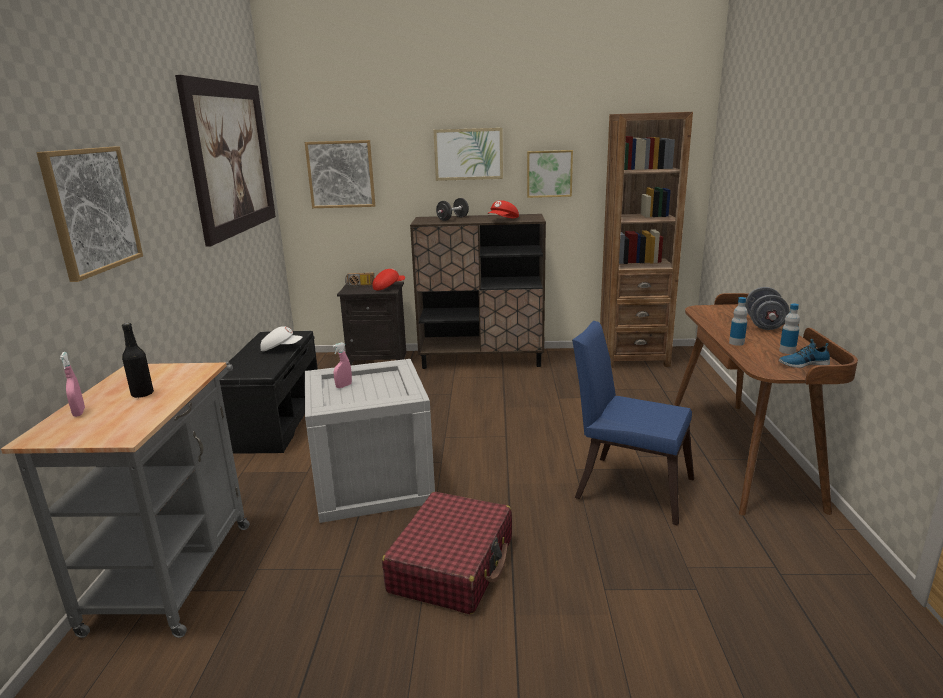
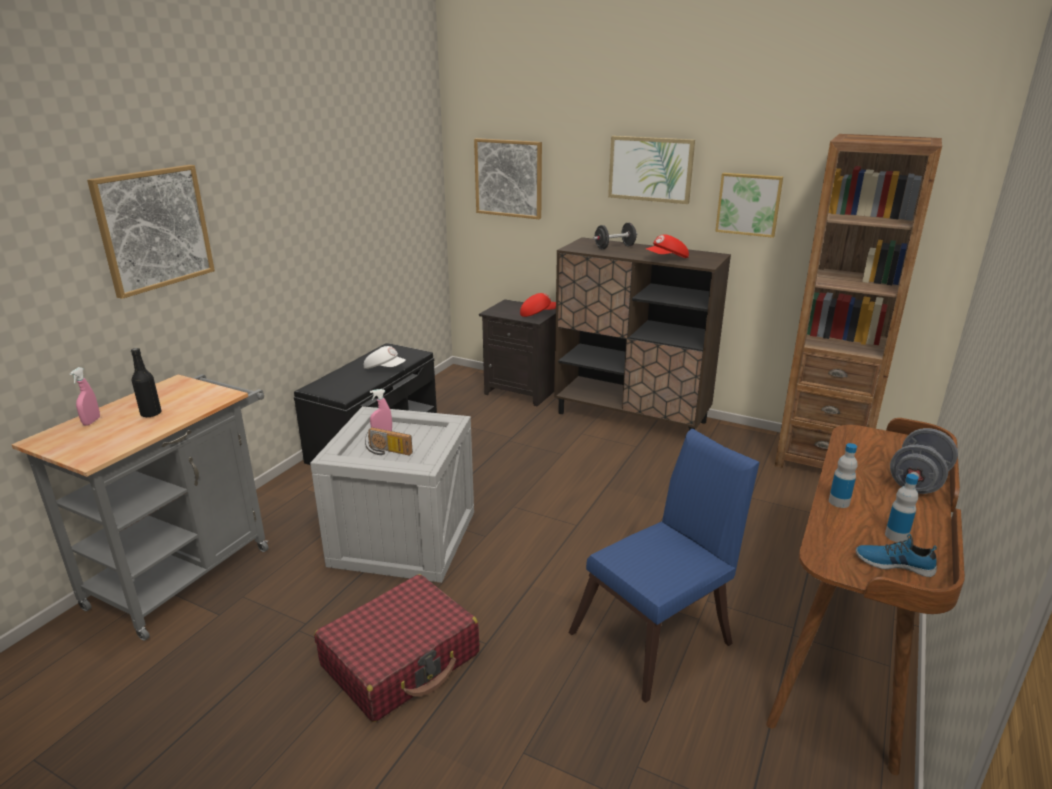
camera: 25 degrees right, 5 degrees up
picture [175,75,276,247] -> none
radio [345,272,375,287] -> radio moved to [365,427,413,456]
blue chair [572,321,694,526] -> blue chair turned 90 degrees clockwise [569,428,760,703]

